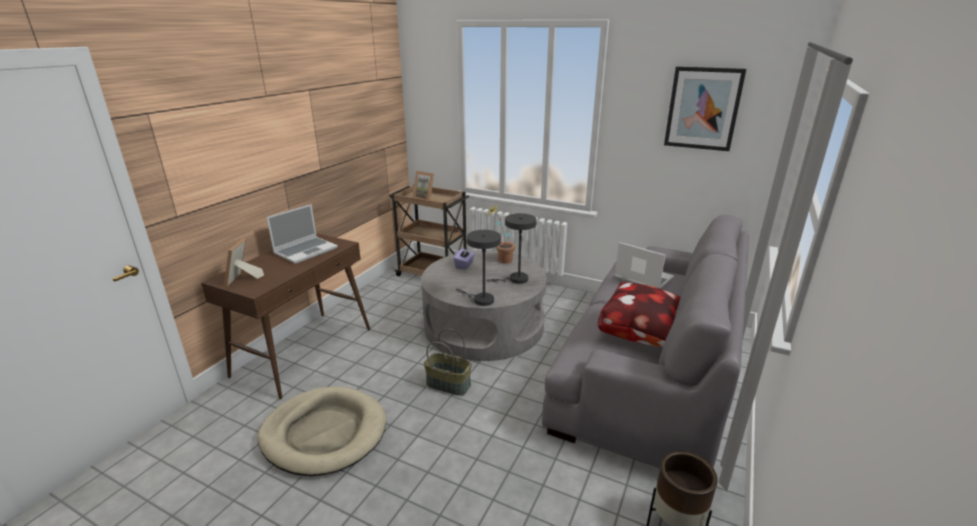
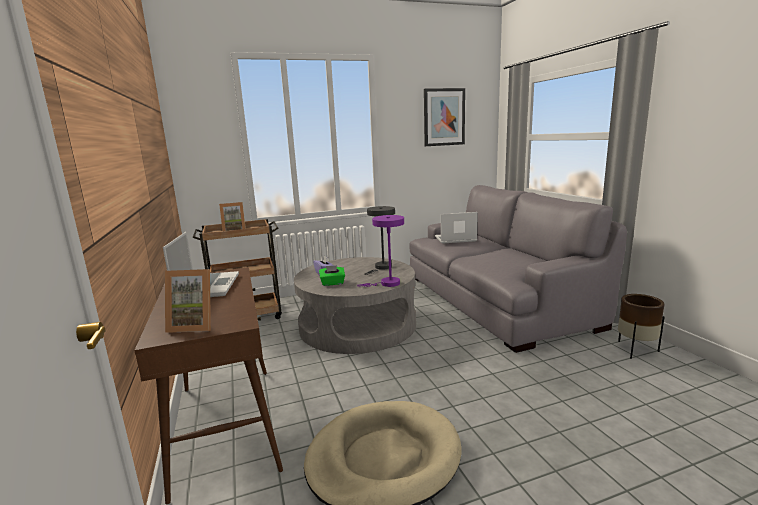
camera: 45 degrees left, 10 degrees down
picture frame [224,238,264,286] -> picture frame turned 45 degrees counterclockwise [165,269,211,333]
basket [424,329,472,396] -> none
grey table lamp [456,230,501,306] -> purple table lamp [357,215,404,287]
potted plant [487,204,515,264] -> none
pillow [597,282,681,347] -> none
none -> green tissue box [319,265,345,286]

